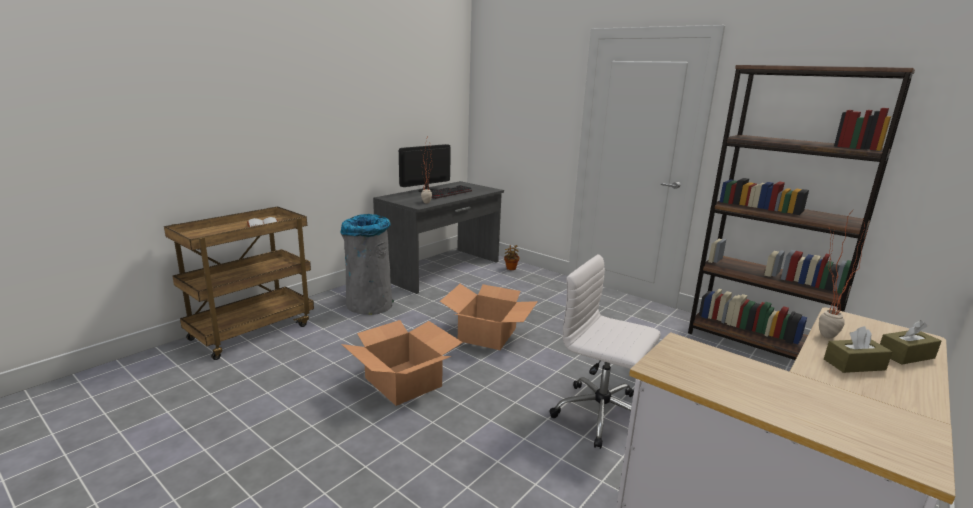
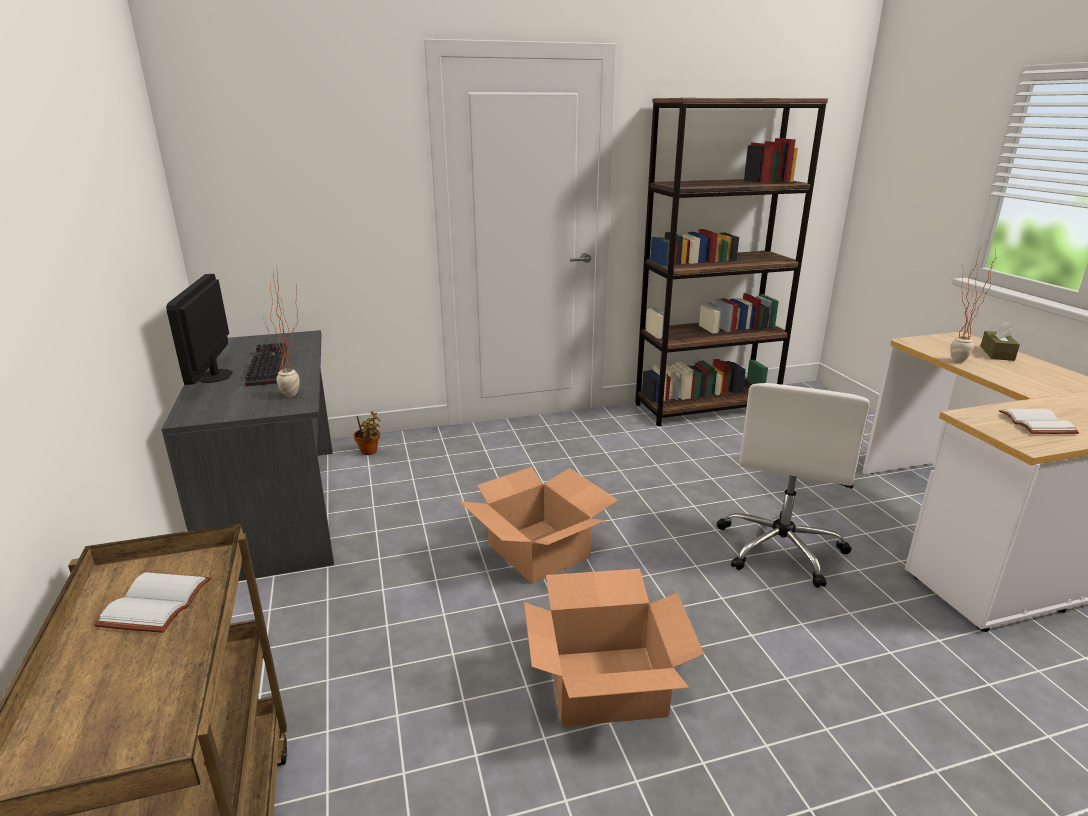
camera: 55 degrees left, 5 degrees up
grey trash can [341,214,394,315] -> none
white office chair [549,254,661,449] -> white office chair turned 45 degrees counterclockwise [717,383,870,588]
brown tissue box [824,326,892,373] -> none
none -> white book [999,409,1079,434]

